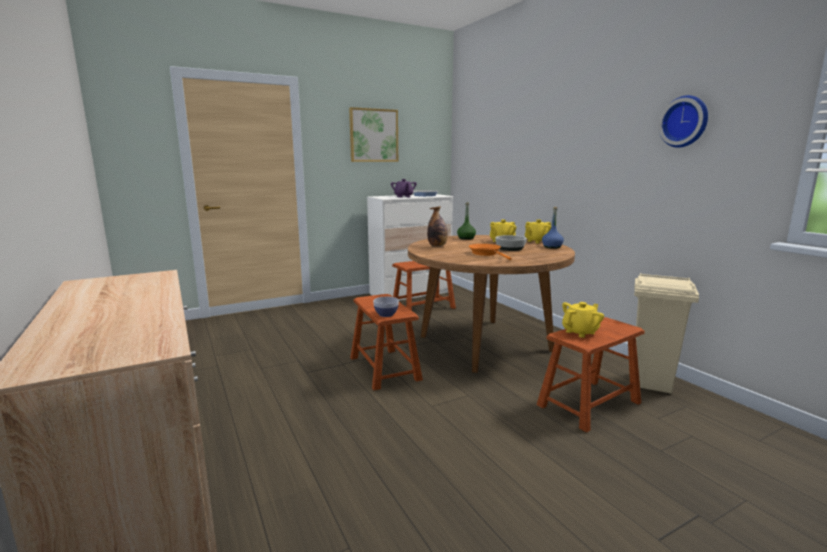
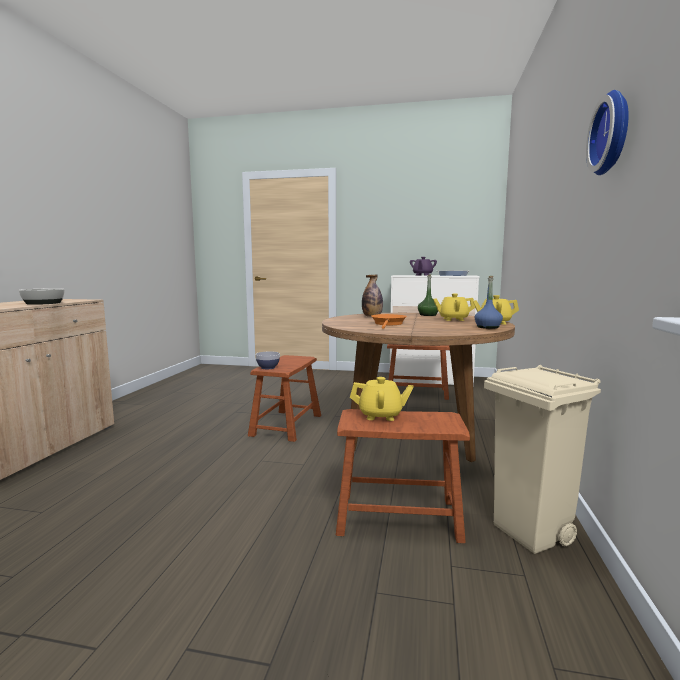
camera: 40 degrees right, 5 degrees down
picture [349,107,398,162] -> none
bowl [495,235,527,251] -> bowl moved to [19,288,64,305]

